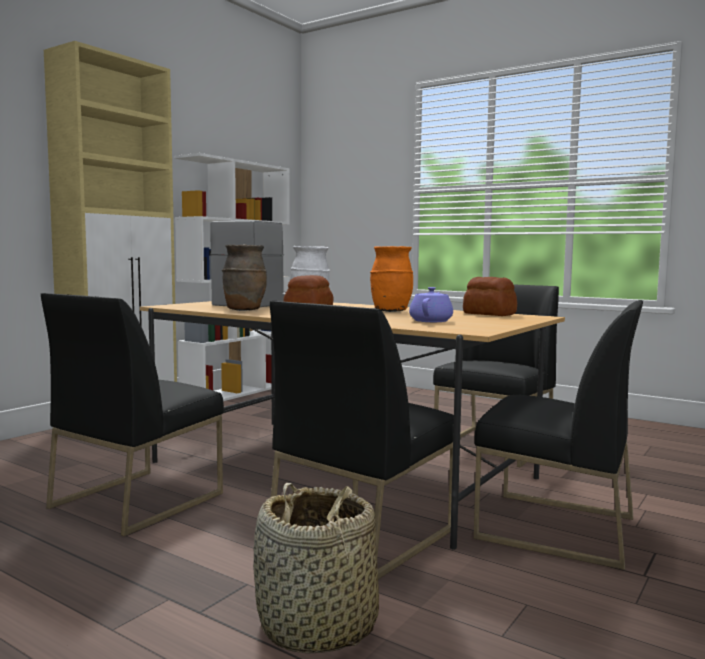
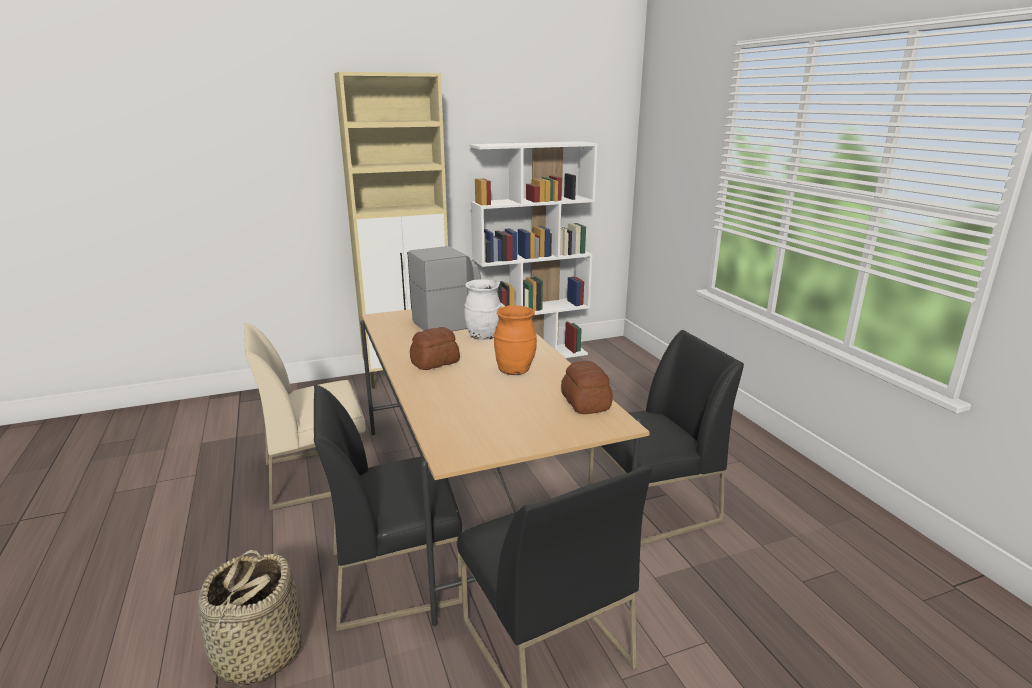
camera: 35 degrees right, 15 degrees up
black chair [41,293,224,536] -> beige chair [244,323,368,510]
brown vase [222,245,267,311] -> none
purple teapot [409,287,453,322] -> none

